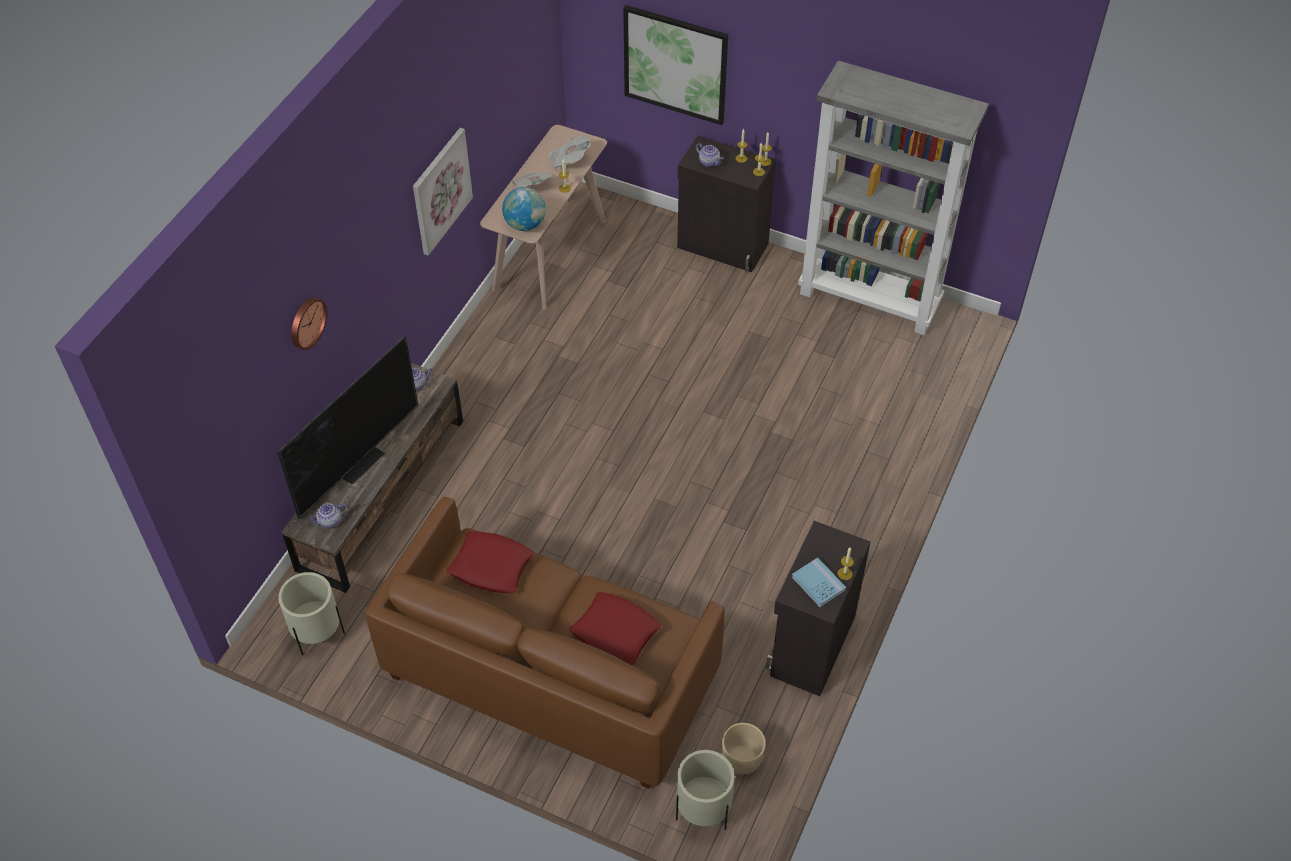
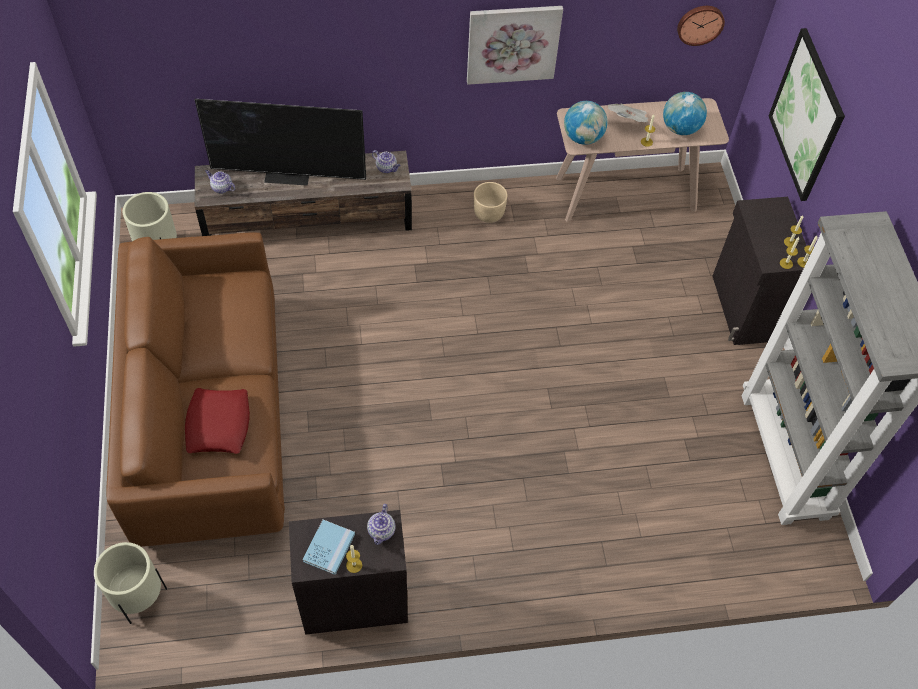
camera: 55 degrees right, 5 degrees up
wall clock [291,297,327,350] -> wall clock moved to [677,6,725,46]
red pillow [446,531,534,594] -> none
newspaper [548,135,591,169] -> globe [663,92,707,135]
teapot [696,143,724,167] -> teapot moved to [367,504,396,545]
beige planter [722,723,766,774] -> beige planter moved to [474,182,507,223]

